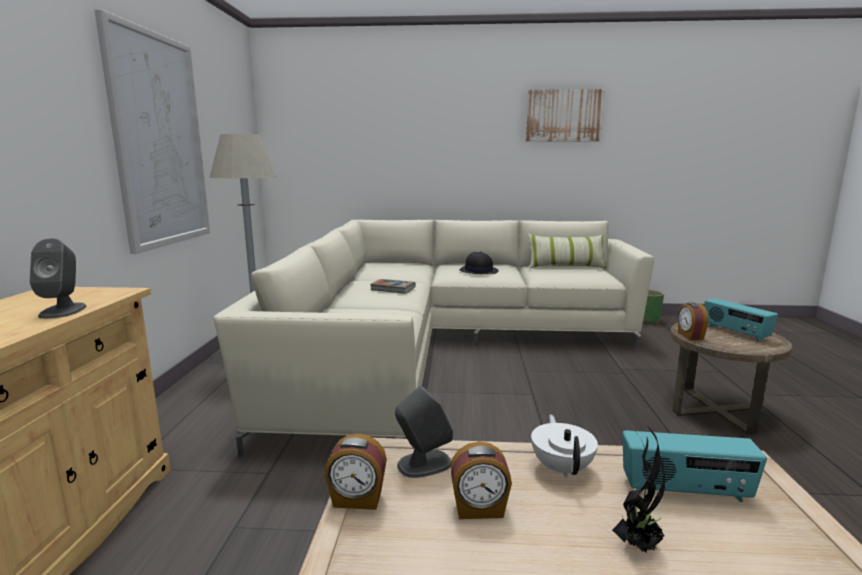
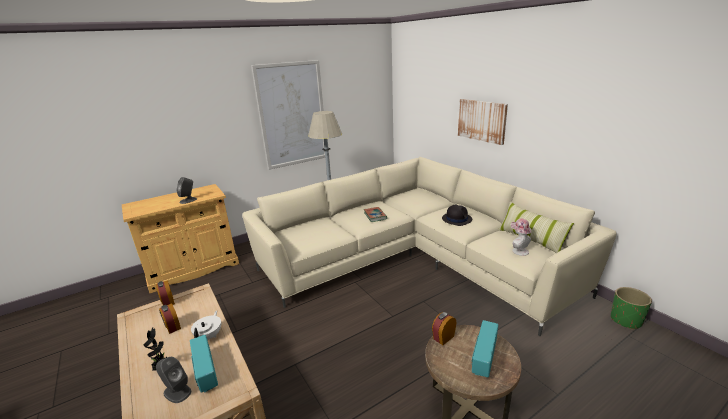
camera: 55 degrees right, 10 degrees up
grey speaker [395,386,453,478] -> grey speaker moved to [156,357,191,403]
picture [526,89,604,142] -> picture moved to [458,99,508,145]
white teapot [531,414,598,478] -> white teapot turned 45 degrees counterclockwise [191,311,221,340]
none -> hat [511,218,532,256]

